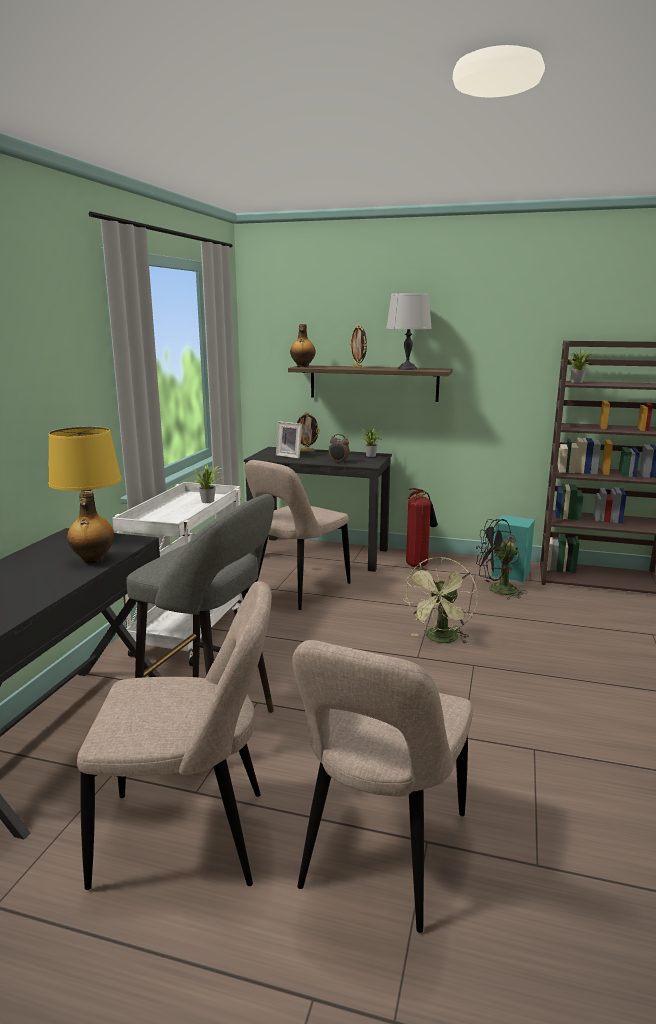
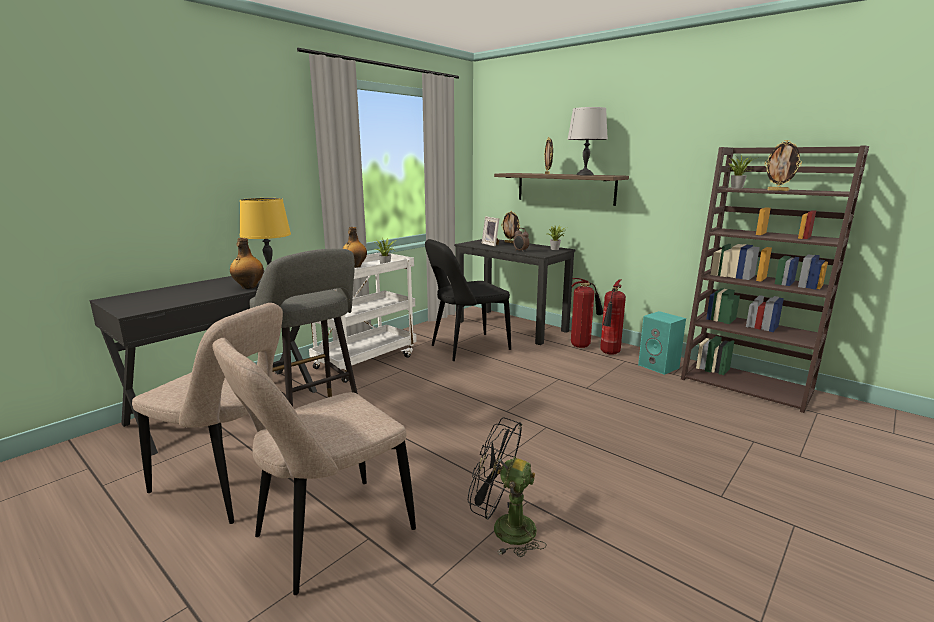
camera: 25 degrees right, 0 degrees up
beige chair [244,460,351,610] -> black chair [425,239,511,361]
bottle [290,324,316,367] -> bottle moved to [343,227,367,268]
green fan [404,557,478,644] -> none
black fan [476,519,527,599] -> black fan moved to [468,418,547,557]
none -> fire extinguisher [600,279,626,355]
none -> picture frame [764,140,802,191]

